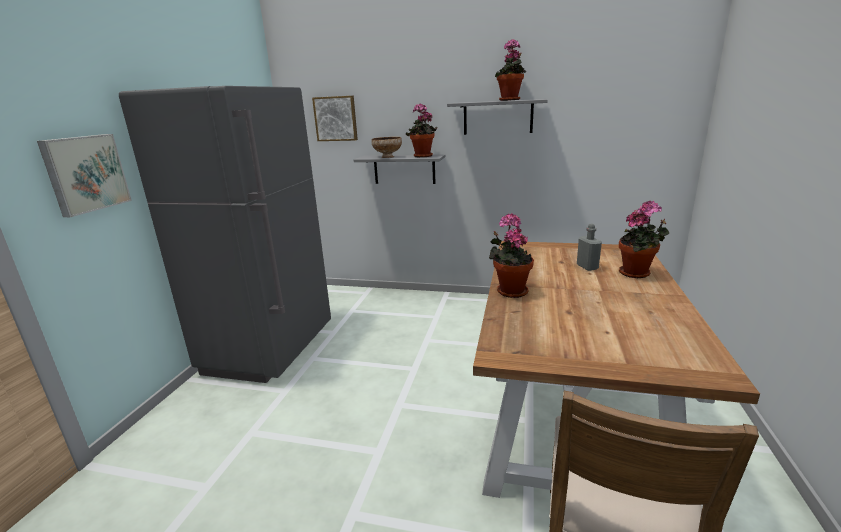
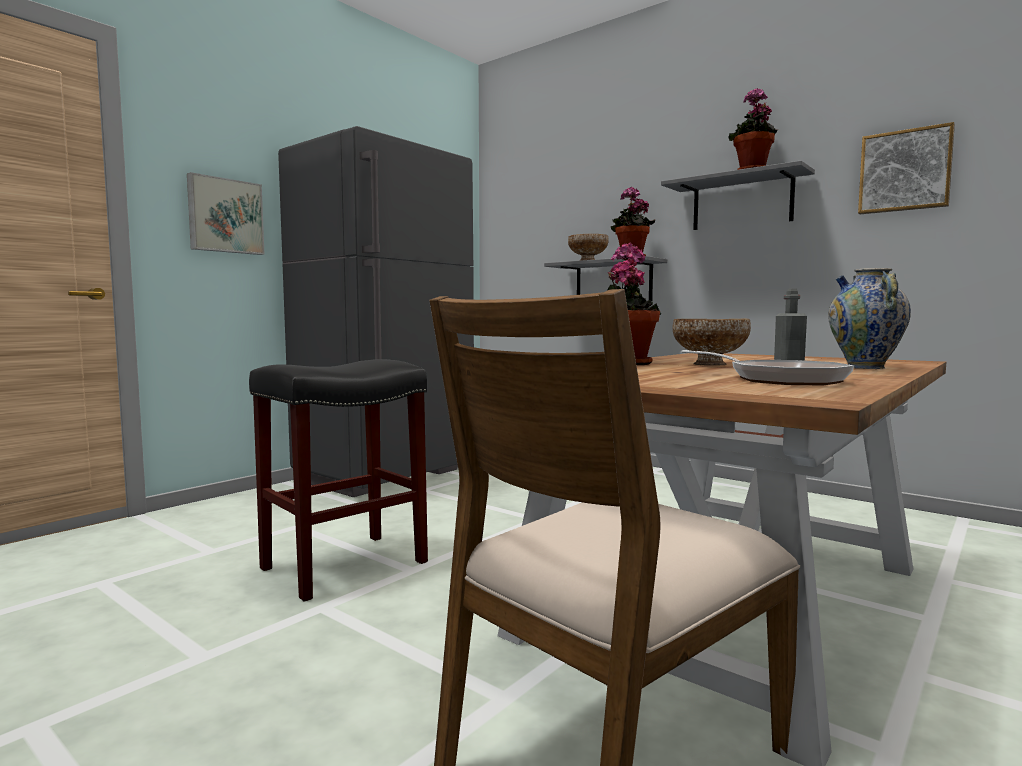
camera: 25 degrees right, 15 degrees down
picture [312,96,358,141] -> picture moved to [858,122,955,214]
potted plant [619,201,669,278] -> vase [829,268,911,369]
none -> black stool [249,359,428,602]
none -> bowl [672,319,751,366]
none -> frying pan [680,350,854,385]

